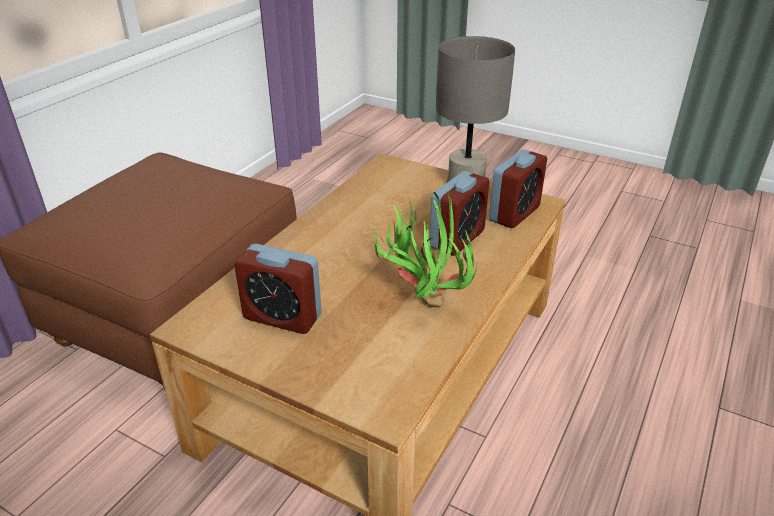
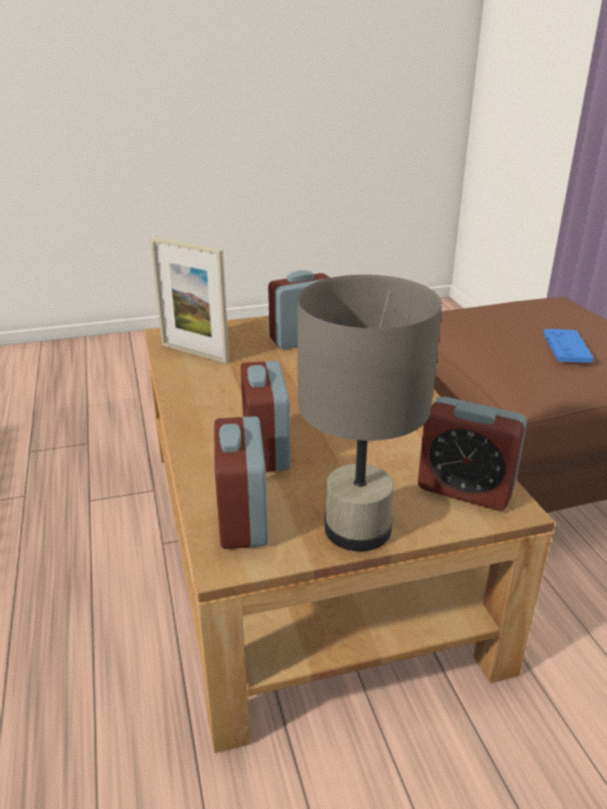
camera: 135 degrees right, 5 degrees down
potted plant [372,192,478,307] -> none
none -> picture frame [150,237,229,363]
none -> alarm clock [418,396,527,511]
none -> blue game controller [543,329,593,363]

